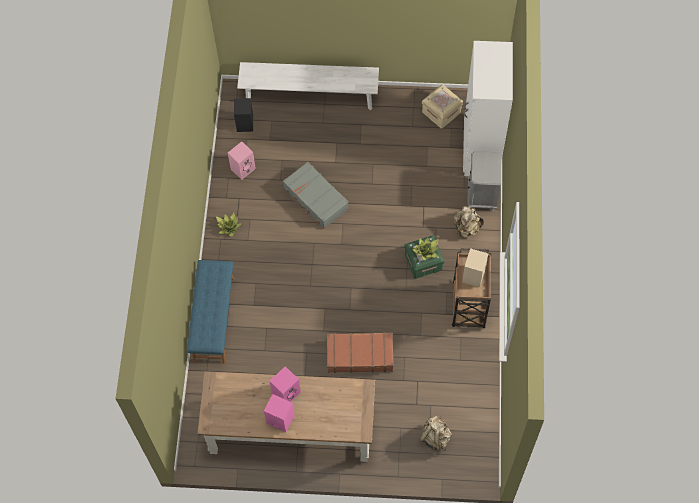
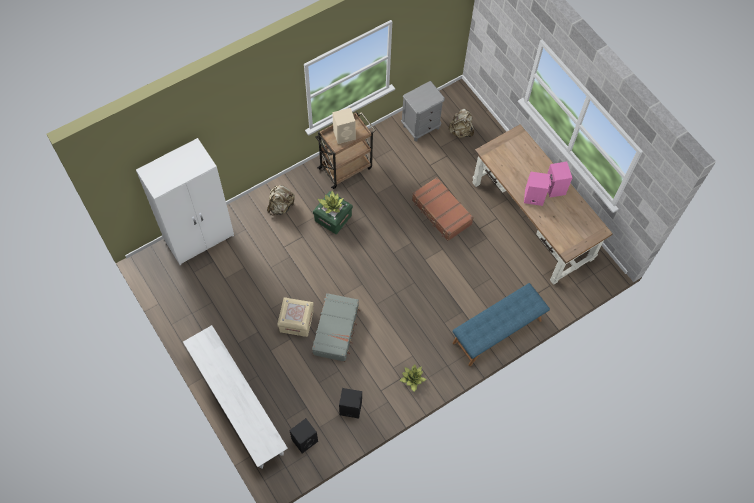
camera: 130 degrees left, 0 degrees up
pink speaker [228,141,256,180] -> black speaker [339,388,362,419]
beige storage box [422,84,463,129] -> beige storage box moved to [277,297,314,337]
grey nightstand [467,151,501,211] -> grey nightstand moved to [401,81,445,141]

